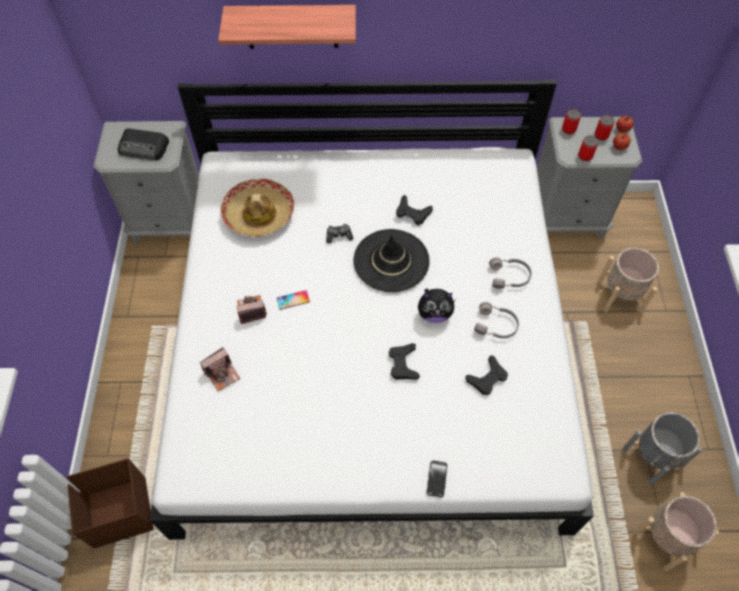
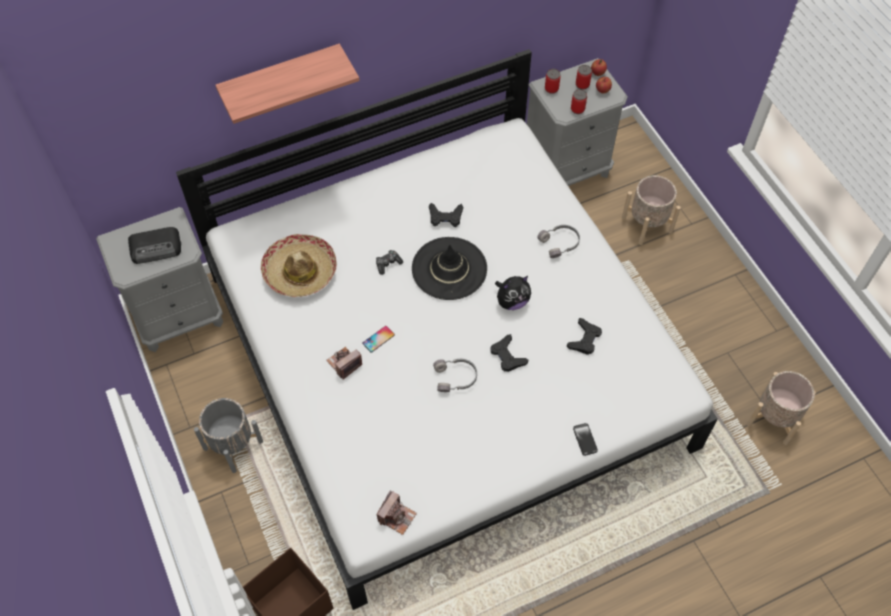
camera: 25 degrees left, 0 degrees up
camera [200,347,240,391] -> camera moved to [377,491,417,535]
grey headphones [474,302,519,338] -> grey headphones moved to [433,359,477,392]
grey planter [622,412,703,486] -> grey planter moved to [194,398,263,473]

